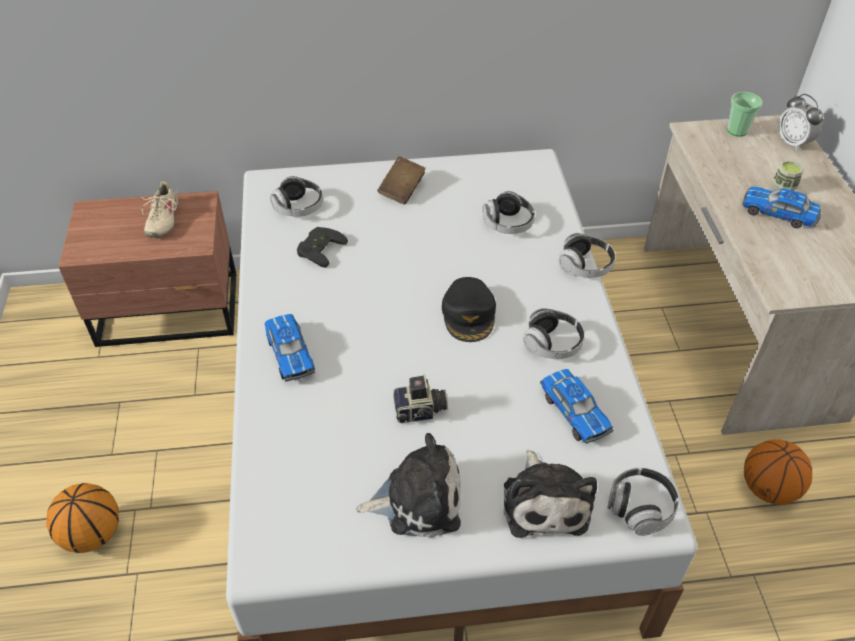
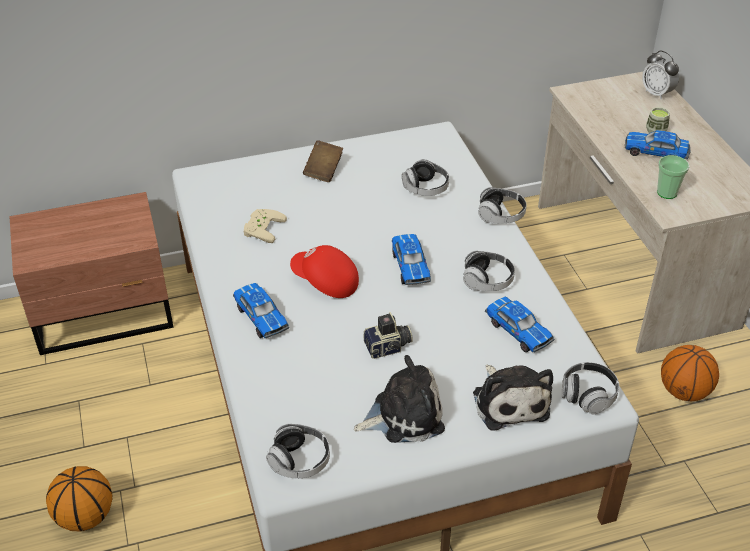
camera: 10 degrees left, 5 degrees down
beige shoe [141,181,179,238] -> none
headphones [270,176,323,217] -> headphones moved to [266,424,330,478]
black game controller [297,227,348,268] -> beige game controller [244,209,287,243]
black cap [442,277,496,342] -> toy car [392,234,431,285]
cup [728,92,763,137] -> cup moved to [657,155,690,199]
none -> red cap [290,245,359,298]

